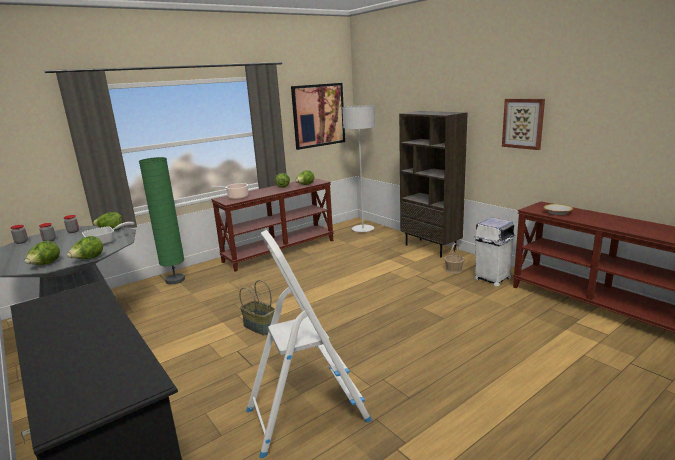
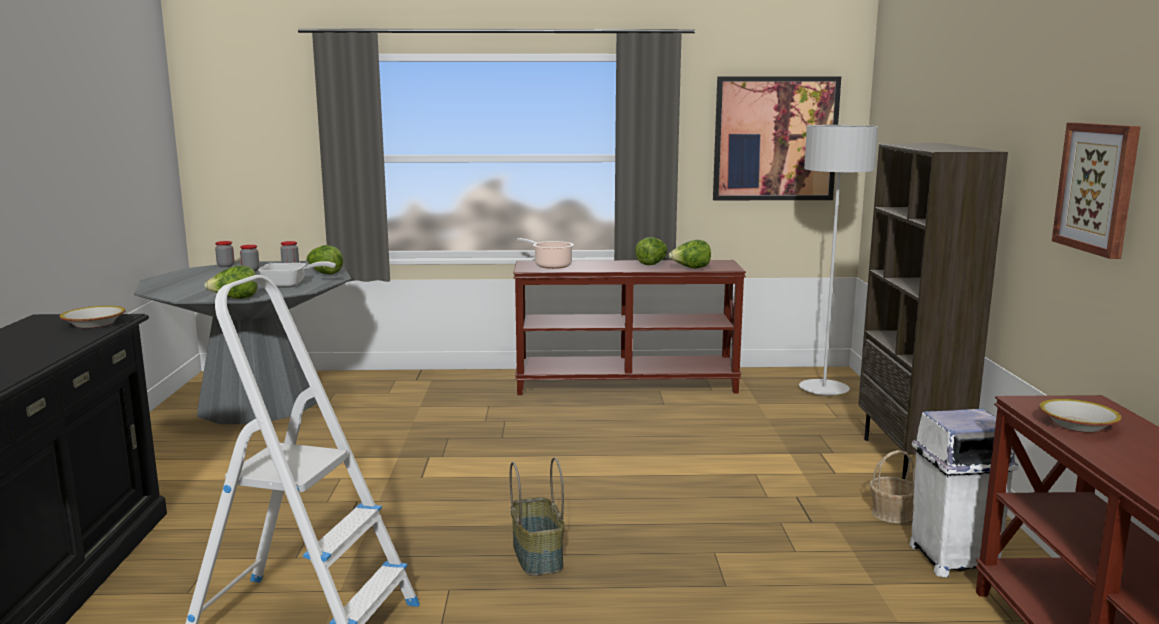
camera: 35 degrees right, 5 degrees down
lettuce [24,241,60,265] -> none
green floor lamp [139,157,185,284] -> none
basket [239,280,275,335] -> basket moved to [510,457,564,576]
none -> bowl [60,306,126,329]

